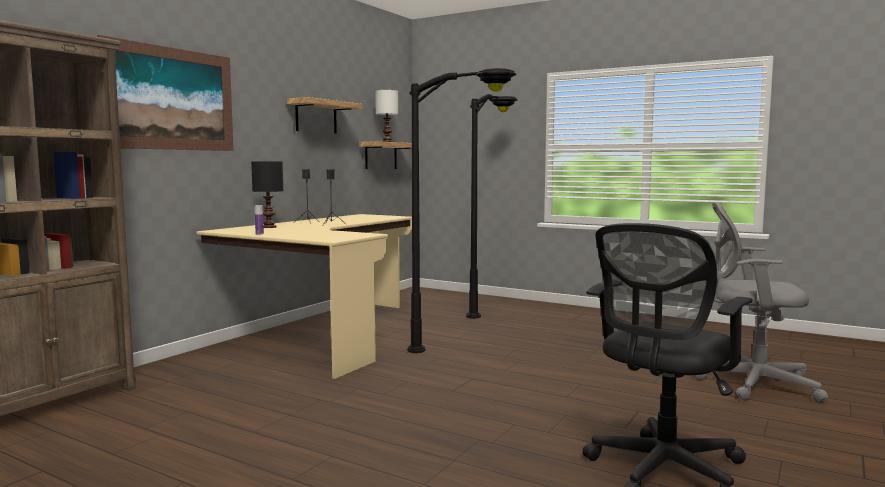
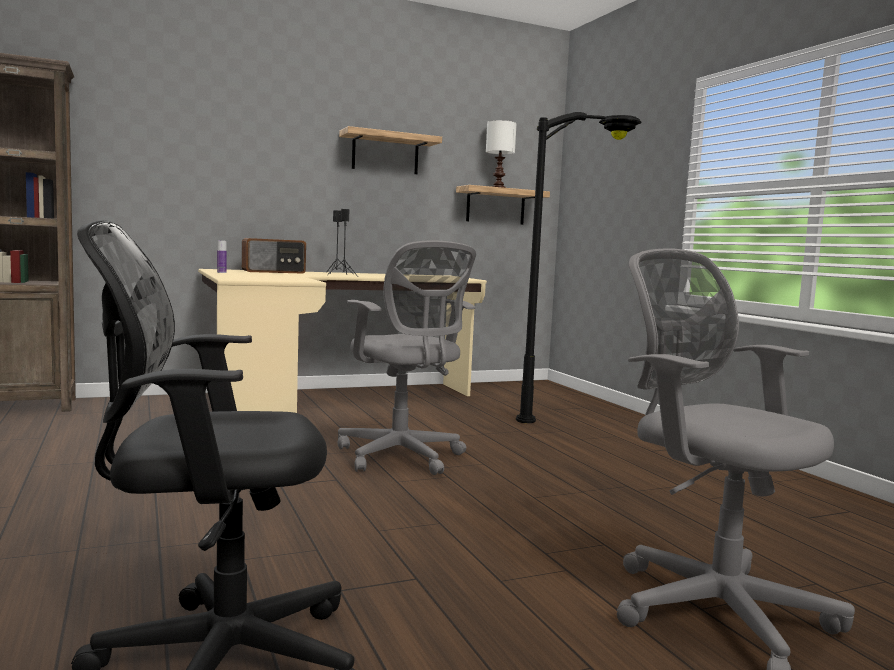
camera: 35 degrees right, 0 degrees up
picture [97,35,234,151] -> none
black table lamp [251,161,283,228] -> radio [242,238,306,273]
black floor lamp [407,68,516,353] -> grey office chair [338,240,476,475]

